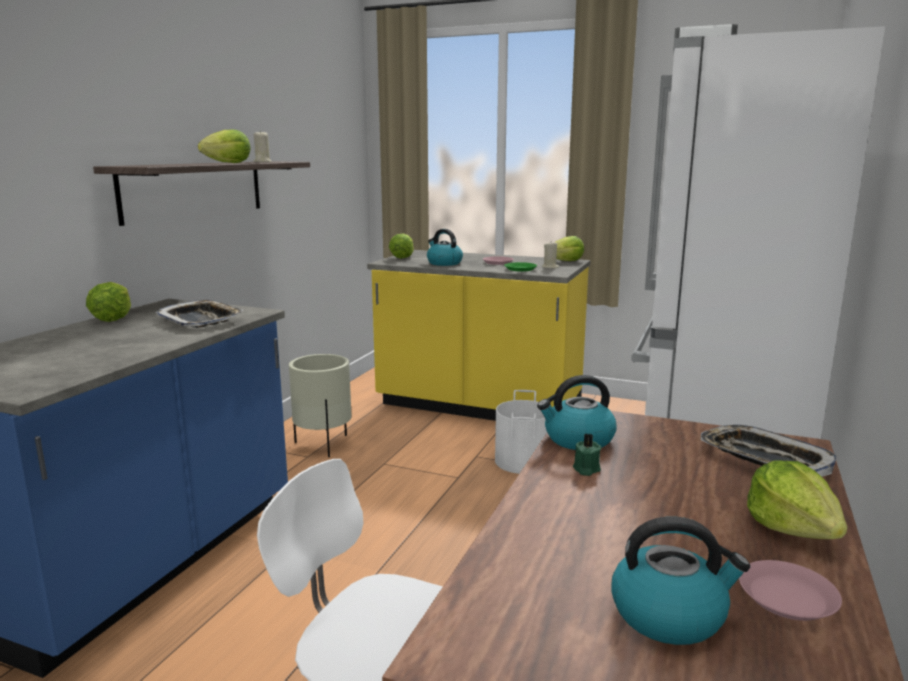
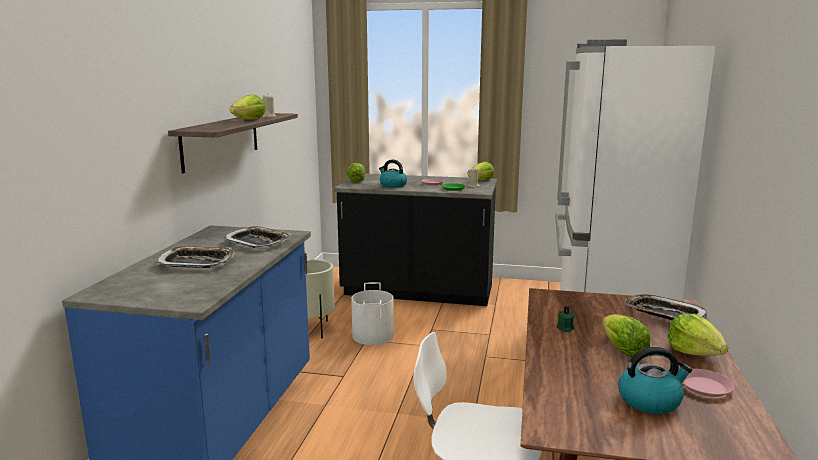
camera: 10 degrees left, 0 degrees up
lettuce [86,282,131,322] -> lettuce moved to [602,314,651,356]
yellow counter [367,250,590,421] -> black counter [334,174,497,306]
white bucket [495,390,547,474] -> white bucket moved to [351,282,394,345]
kettle [537,375,617,450] -> none
none -> tray [157,246,235,268]

